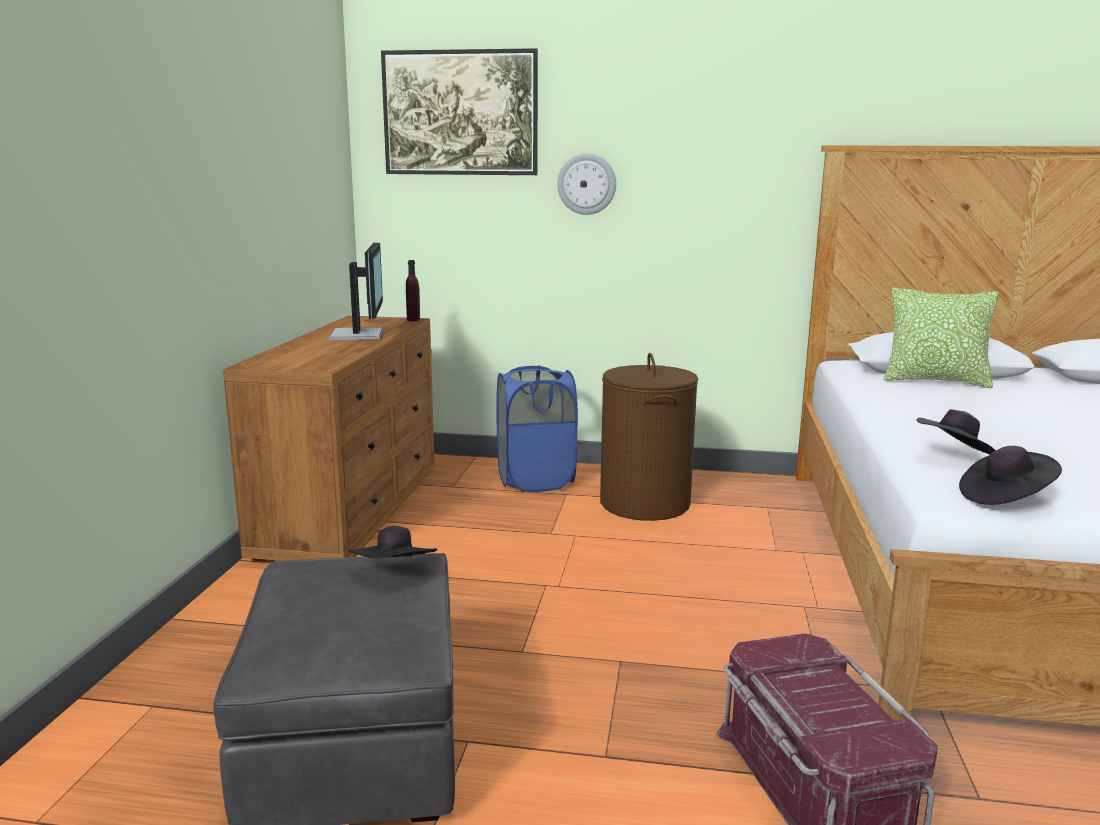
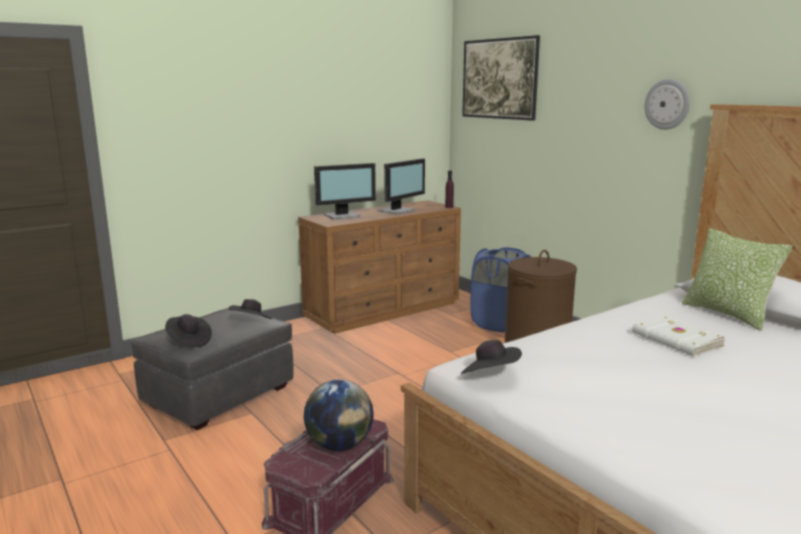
camera: 45 degrees right, 0 degrees up
wall clock [557,154,616,215] -> wall clock moved to [645,79,690,130]
black hat [917,409,996,454] -> black hat moved to [165,314,212,347]
none -> globe [304,379,374,451]
none -> monitor [314,163,376,220]
none -> white book [632,316,726,356]

